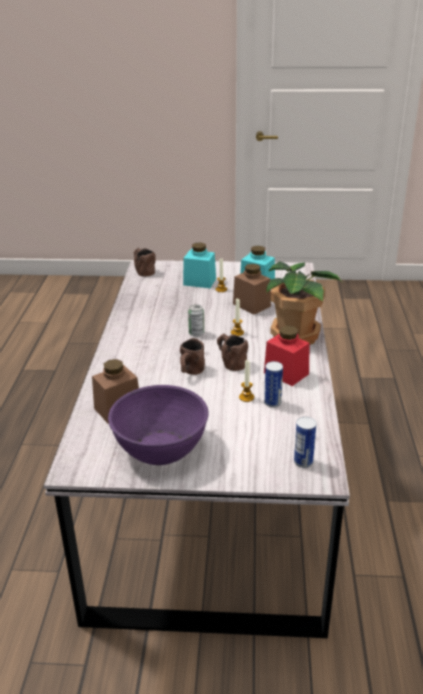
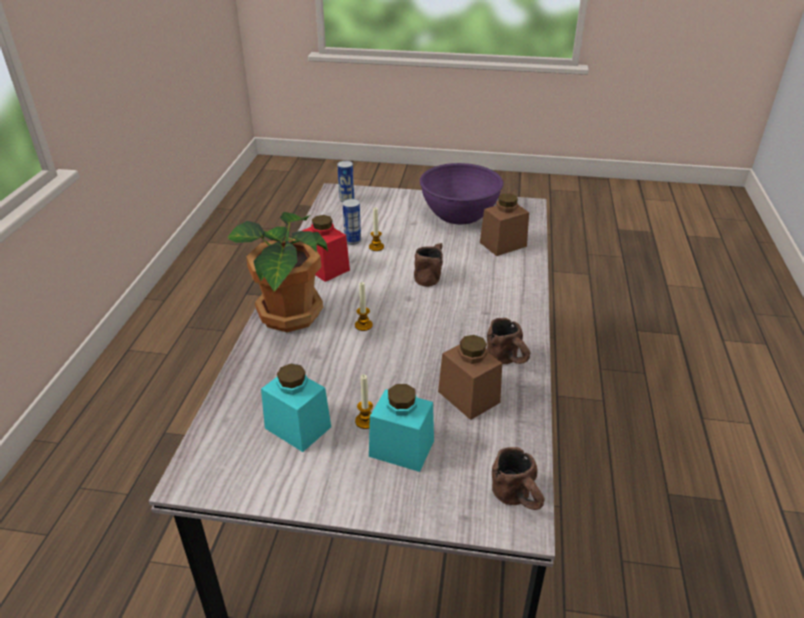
camera: 175 degrees left, 5 degrees up
can [188,304,204,337] -> none
brown mug [217,333,248,371] -> brown mug moved to [487,318,531,364]
brown jar [233,264,271,315] -> brown jar moved to [438,335,502,420]

